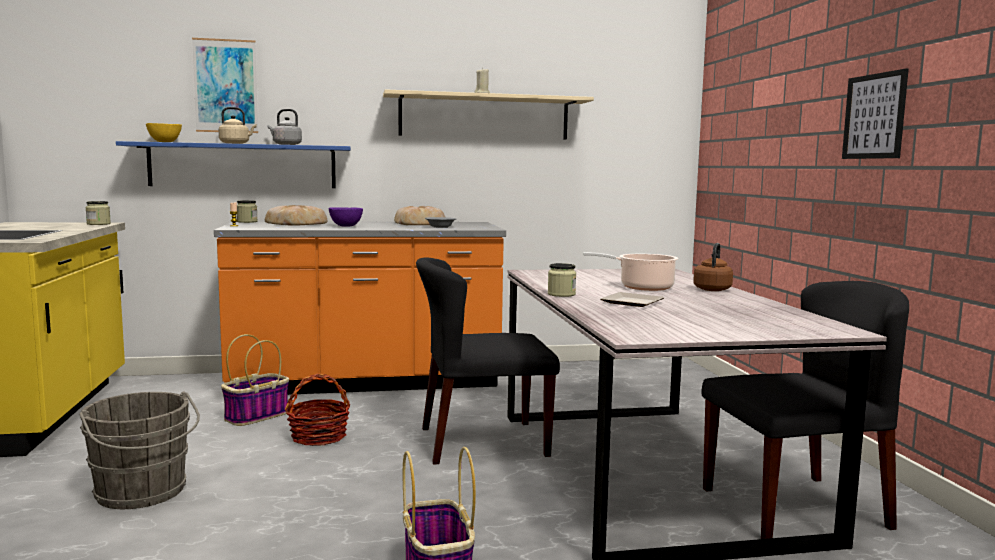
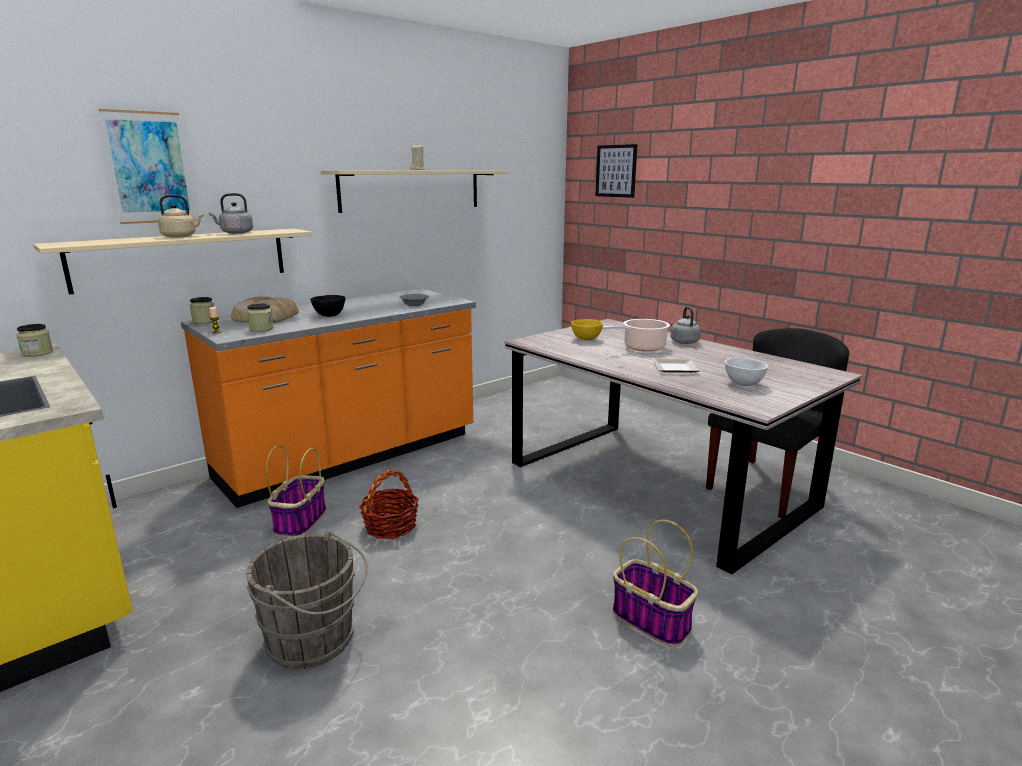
camera: 30 degrees left, 10 degrees up
blue shelf [116,141,351,188] -> beige shelf [33,229,312,294]
yellow bowl [146,123,182,142] -> yellow bowl moved to [571,319,603,340]
purple bowl [329,207,363,227] -> black bowl [310,295,346,317]
bread [394,206,445,225] -> none
black chair [416,258,560,465] -> none
jar [548,263,576,297] -> jar moved to [247,303,273,332]
brown kettle [693,243,733,291] -> grey kettle [671,307,701,344]
picture [842,69,909,159] -> picture moved to [595,144,637,198]
none -> white bowl [725,358,768,386]

